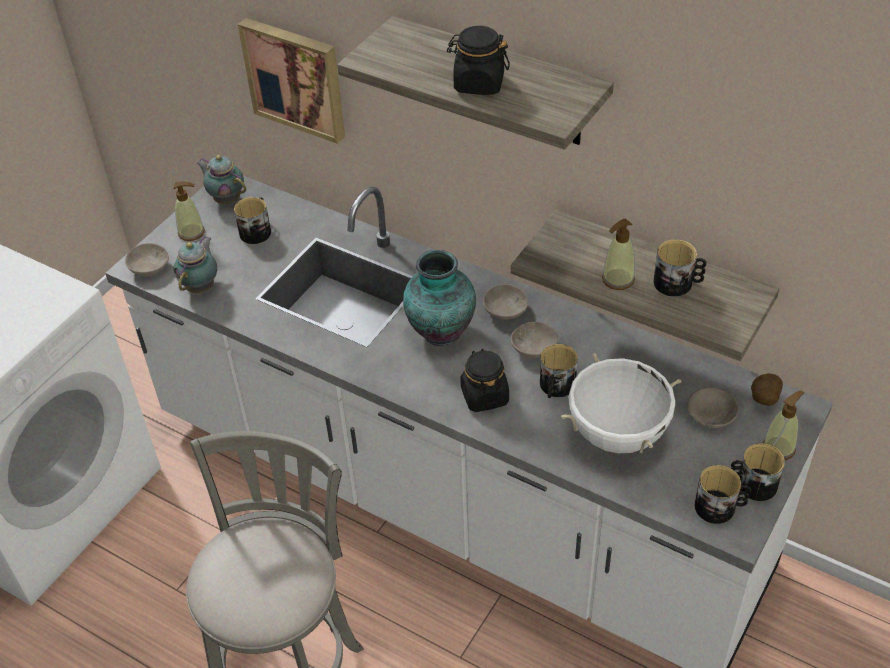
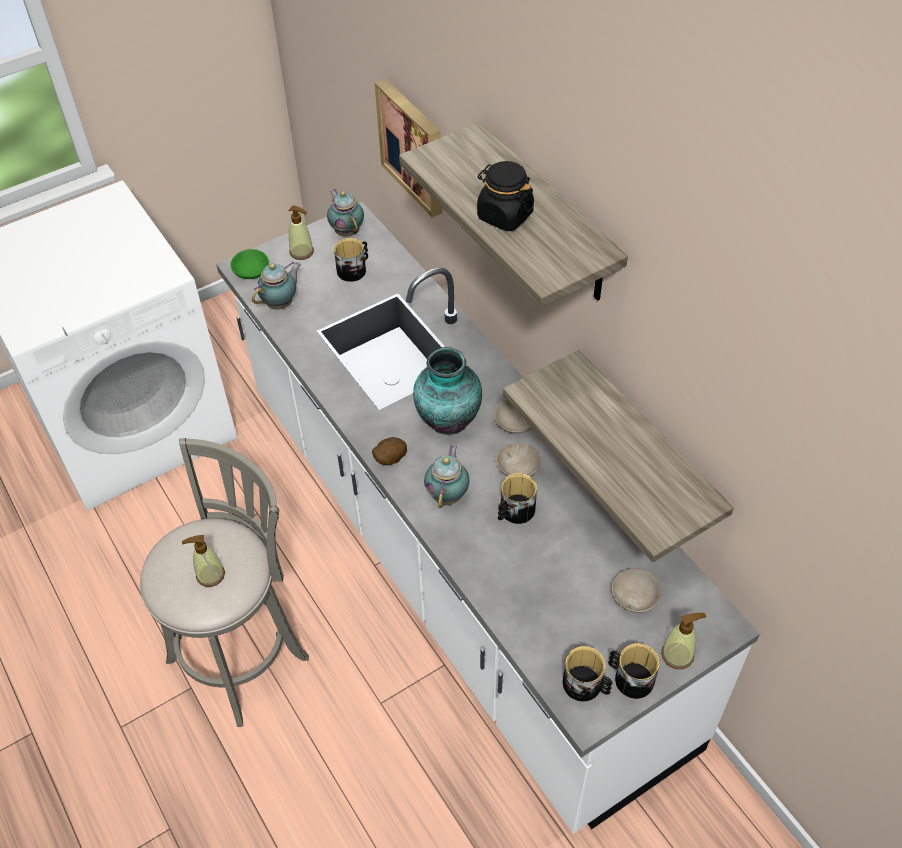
camera: 25 degrees right, 5 degrees up
beige bowl [125,243,169,276] -> green bowl [230,249,269,279]
black jar [460,348,509,412] -> teapot [424,443,470,508]
white cooking pot [561,353,681,453] -> none
soap dispenser [602,219,635,290] -> soap dispenser moved to [182,535,225,587]
mug [653,239,707,296] -> none
potato [751,373,783,406] -> potato moved to [372,437,407,465]

